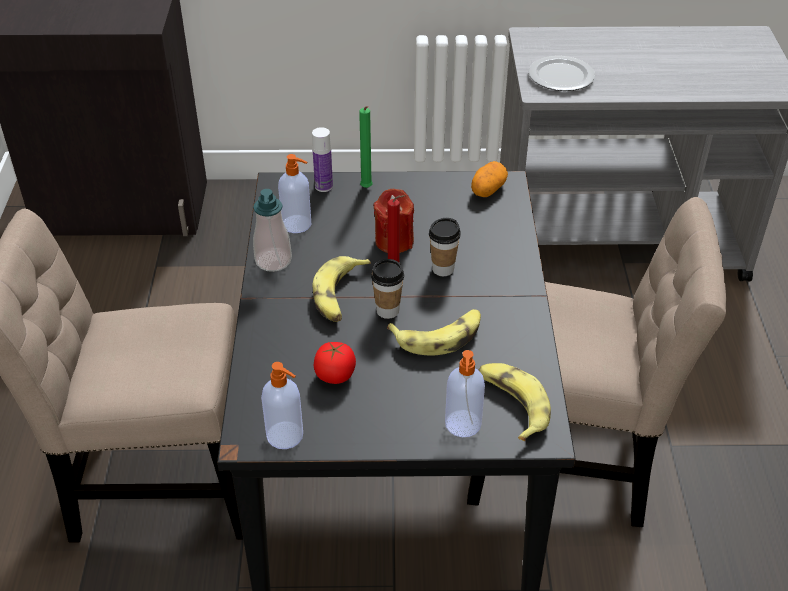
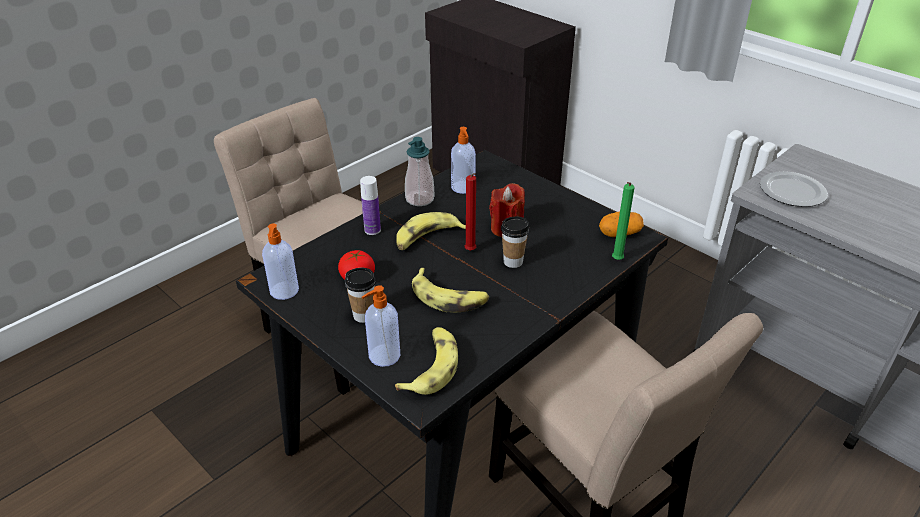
camera: 45 degrees right, 5 degrees down
bottle [312,127,333,192] -> bottle moved to [360,176,381,235]
green candle [359,106,373,188] -> green candle moved to [612,182,635,260]
cup [371,259,404,319] -> cup moved to [345,268,376,323]

